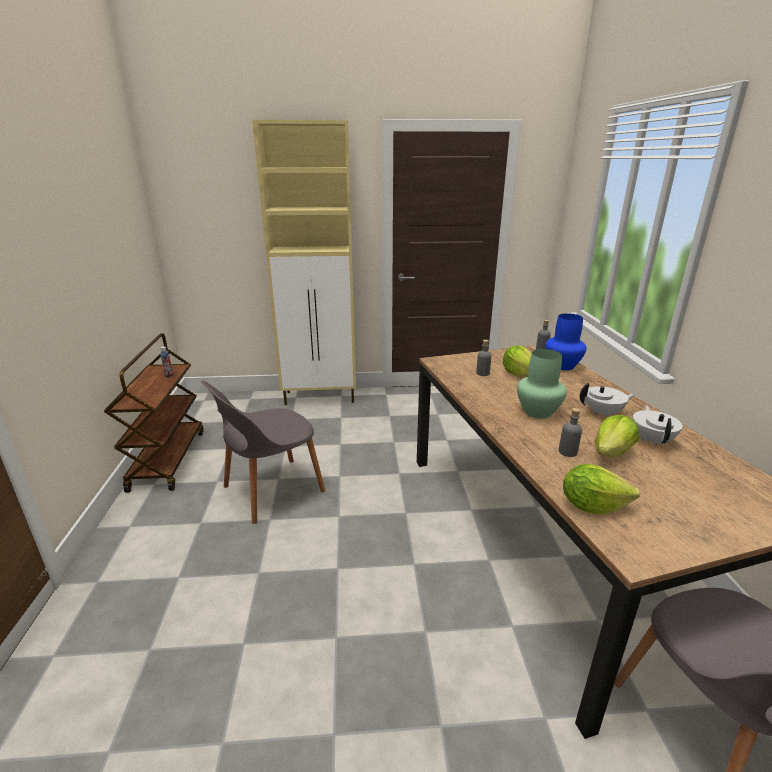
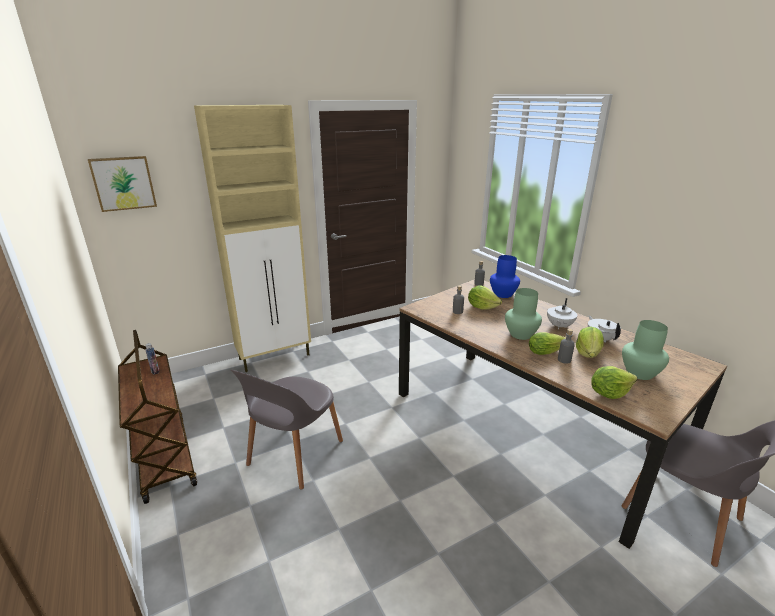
camera: 25 degrees left, 0 degrees up
white teapot [580,383,636,418] -> white teapot turned 150 degrees clockwise [547,298,577,330]
none -> picture [88,156,157,212]
none -> lettuce [529,332,566,355]
none -> green vase [622,320,669,380]

